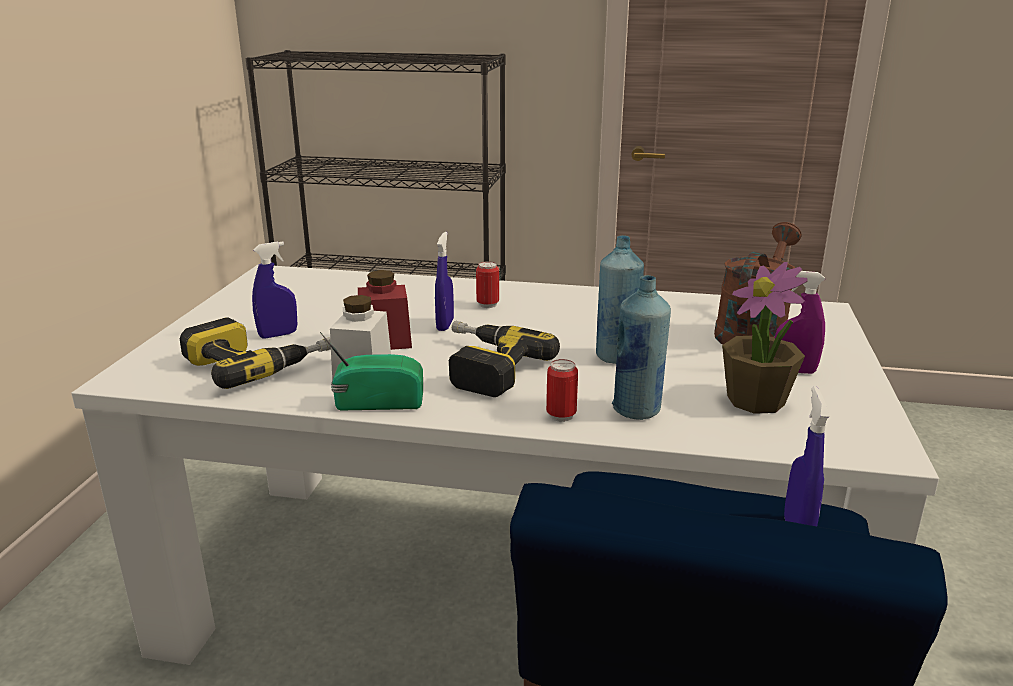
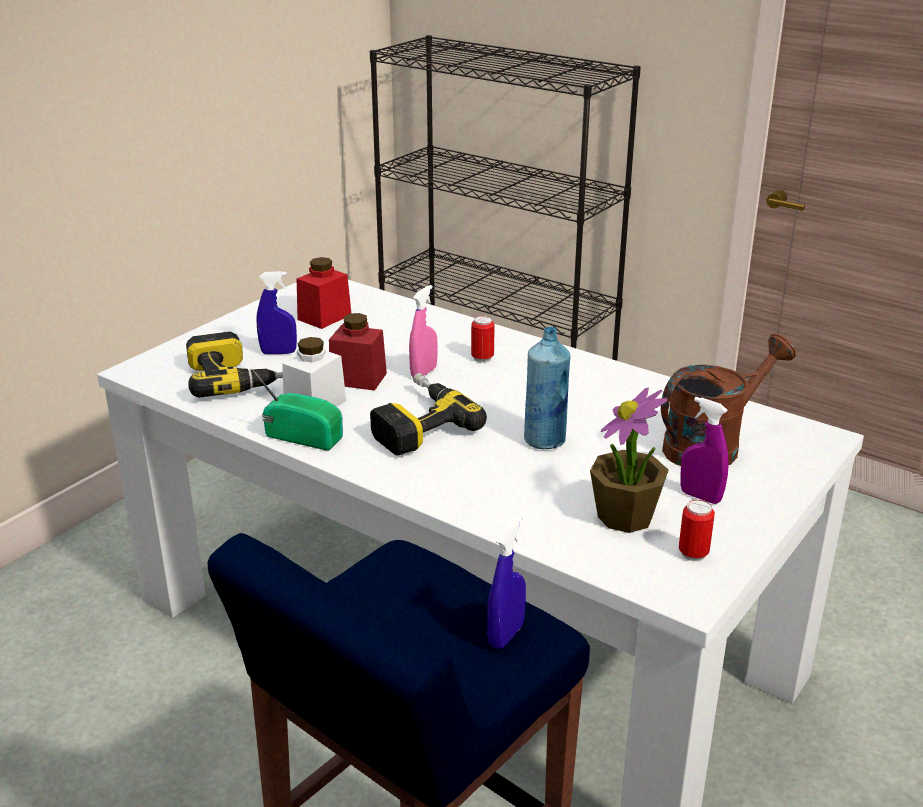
camera: 25 degrees right, 5 degrees up
blue spray bottle [435,232,454,331] -> pink spray bottle [409,285,438,377]
can [546,359,578,422] -> can moved to [679,500,715,561]
blue bottle [612,275,671,420] -> none
none -> red jar [297,257,352,329]

